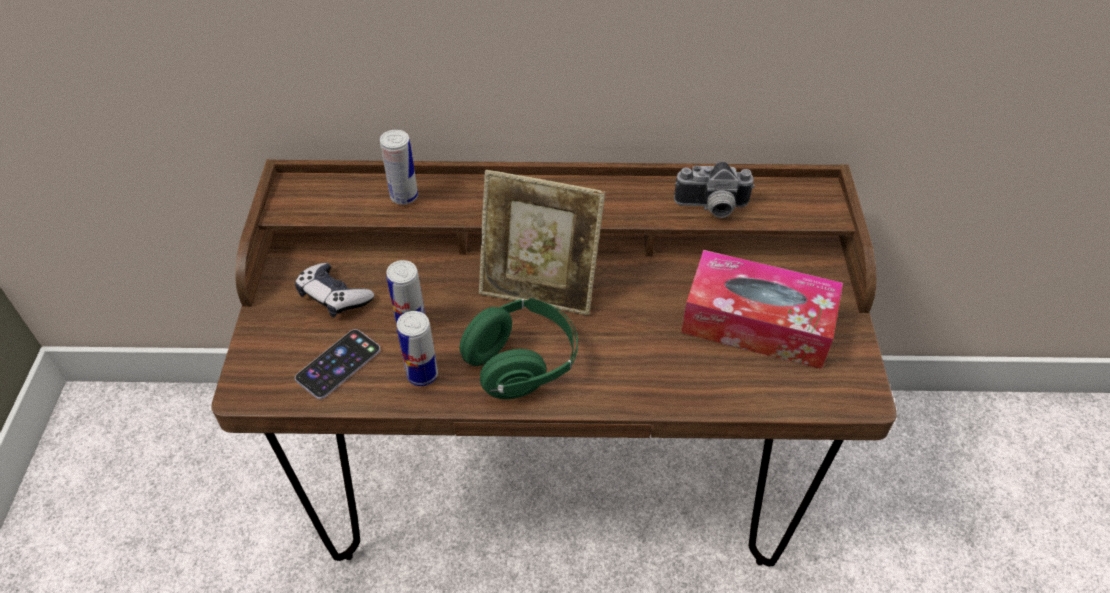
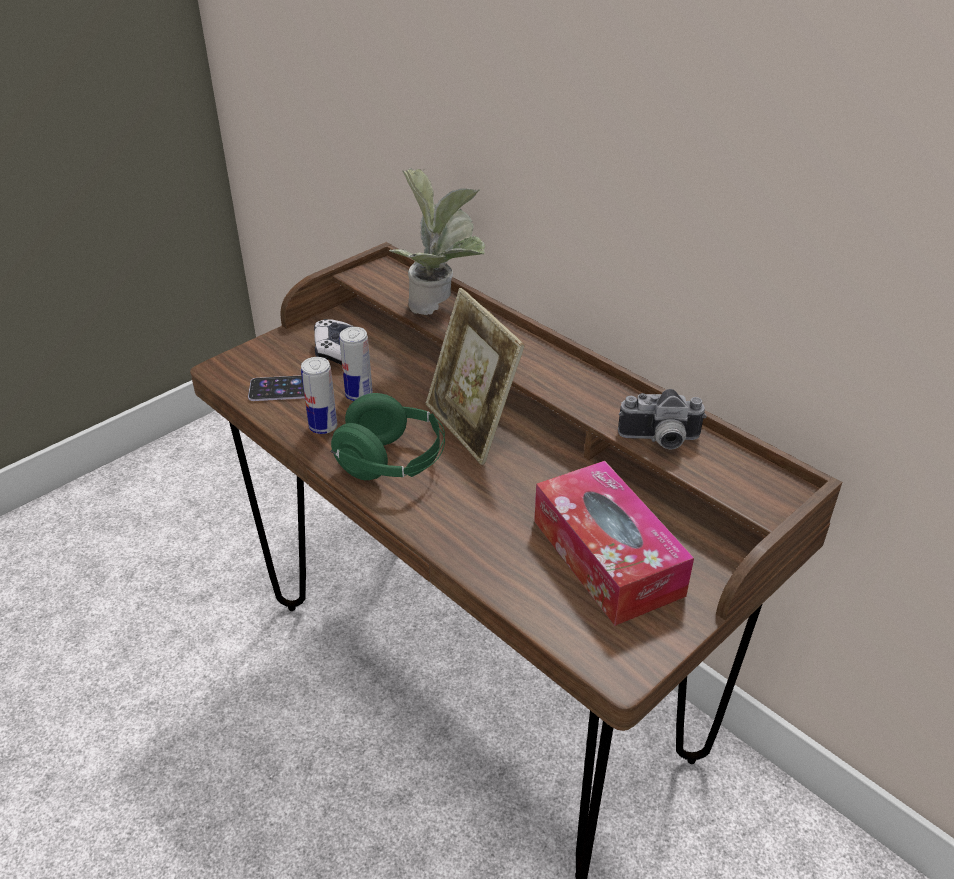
camera: 45 degrees right, 10 degrees down
can [380,130,418,205] -> potted plant [389,168,485,315]
camera [674,161,755,218] -> camera turned 45 degrees counterclockwise [618,389,707,450]

